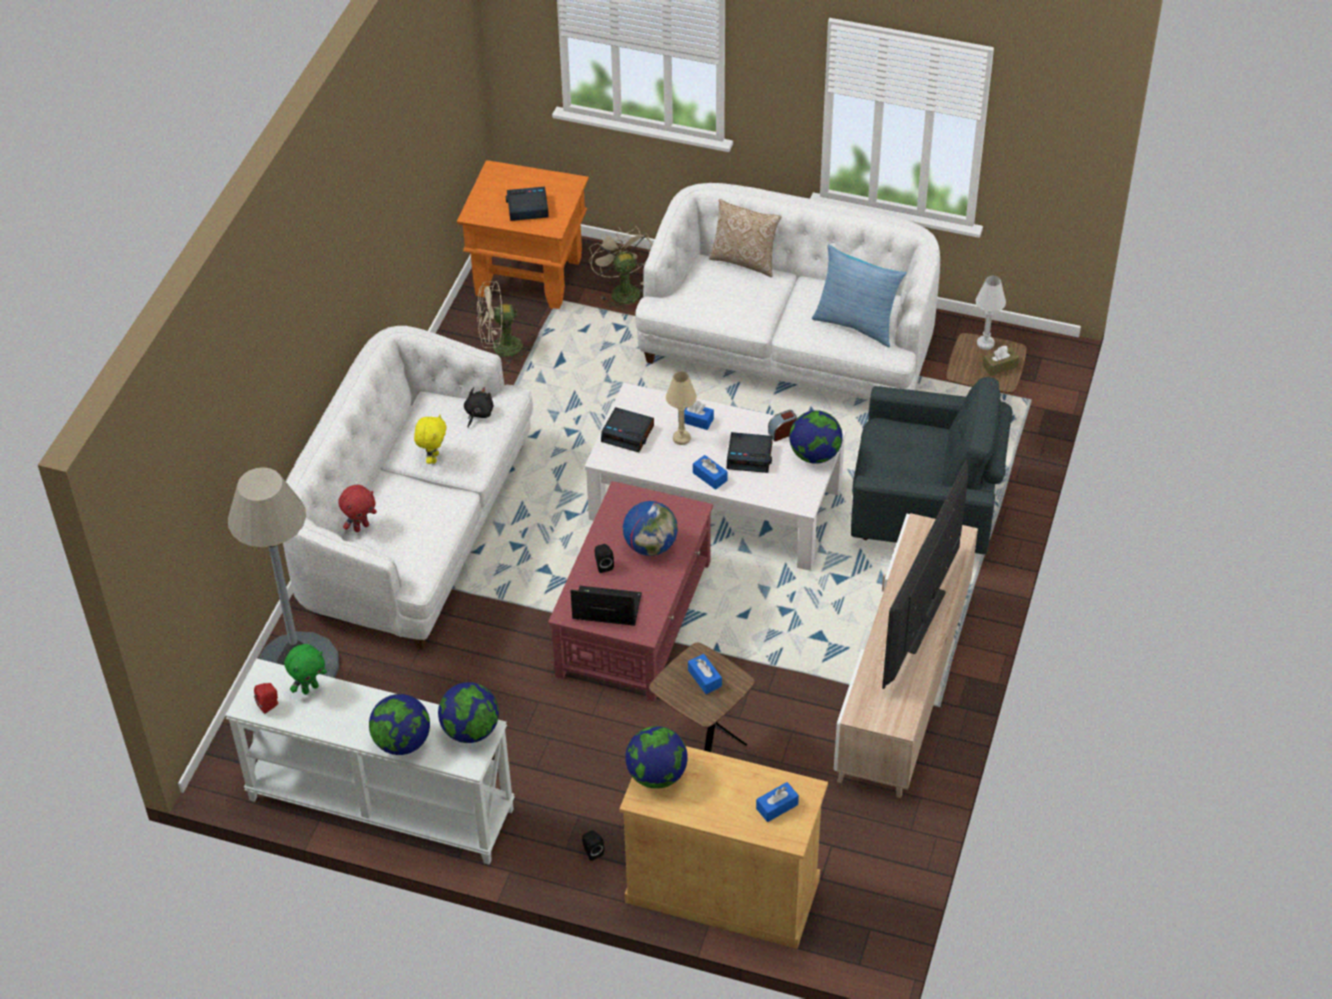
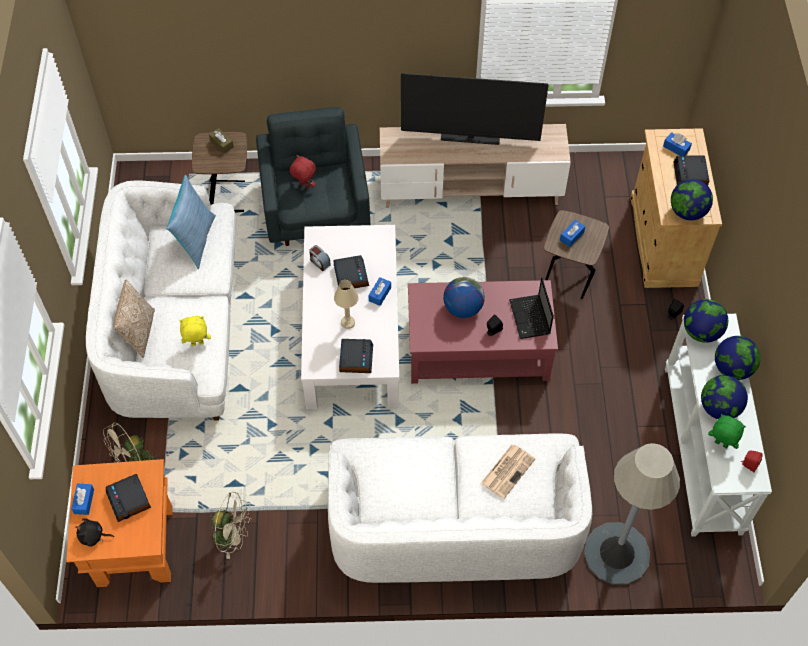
camera: 110 degrees left, 10 degrees up
red plush toy [338,485,377,532] -> red plush toy moved to [290,155,316,189]
yellow plush toy [414,414,447,464] -> yellow plush toy moved to [179,316,211,346]
black plush toy [464,387,494,428] -> black plush toy moved to [75,518,114,547]
beige fan [477,281,532,365] -> beige fan turned 45 degrees counterclockwise [208,492,251,559]
blue tissue box [678,401,714,430] -> blue tissue box moved to [71,483,94,515]
globe [789,410,843,464] -> globe moved to [701,375,748,419]
white table lamp [976,276,1006,350] -> none
none -> newspaper [481,444,535,499]
none -> alarm clock [673,156,709,185]

